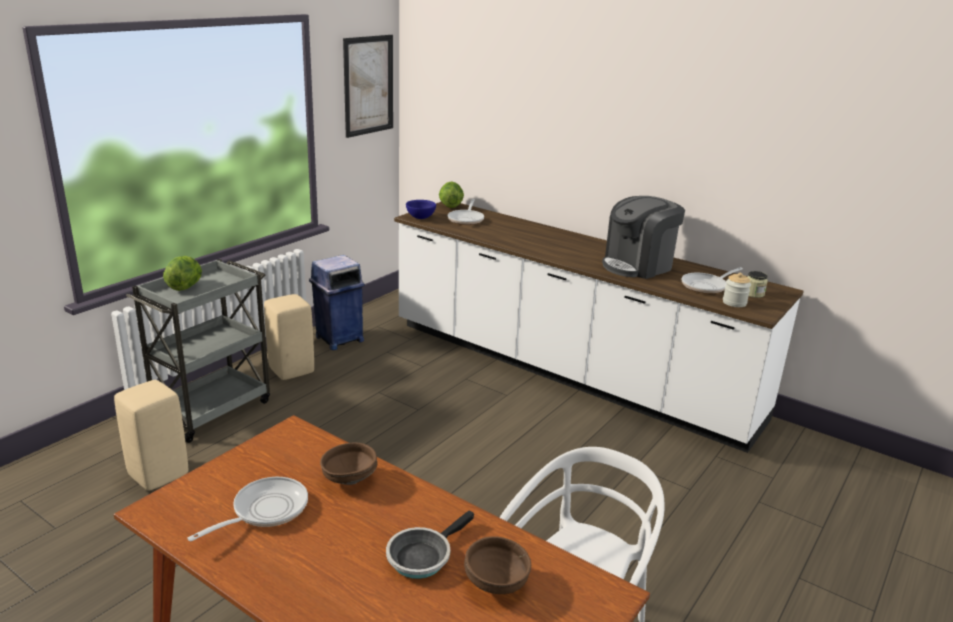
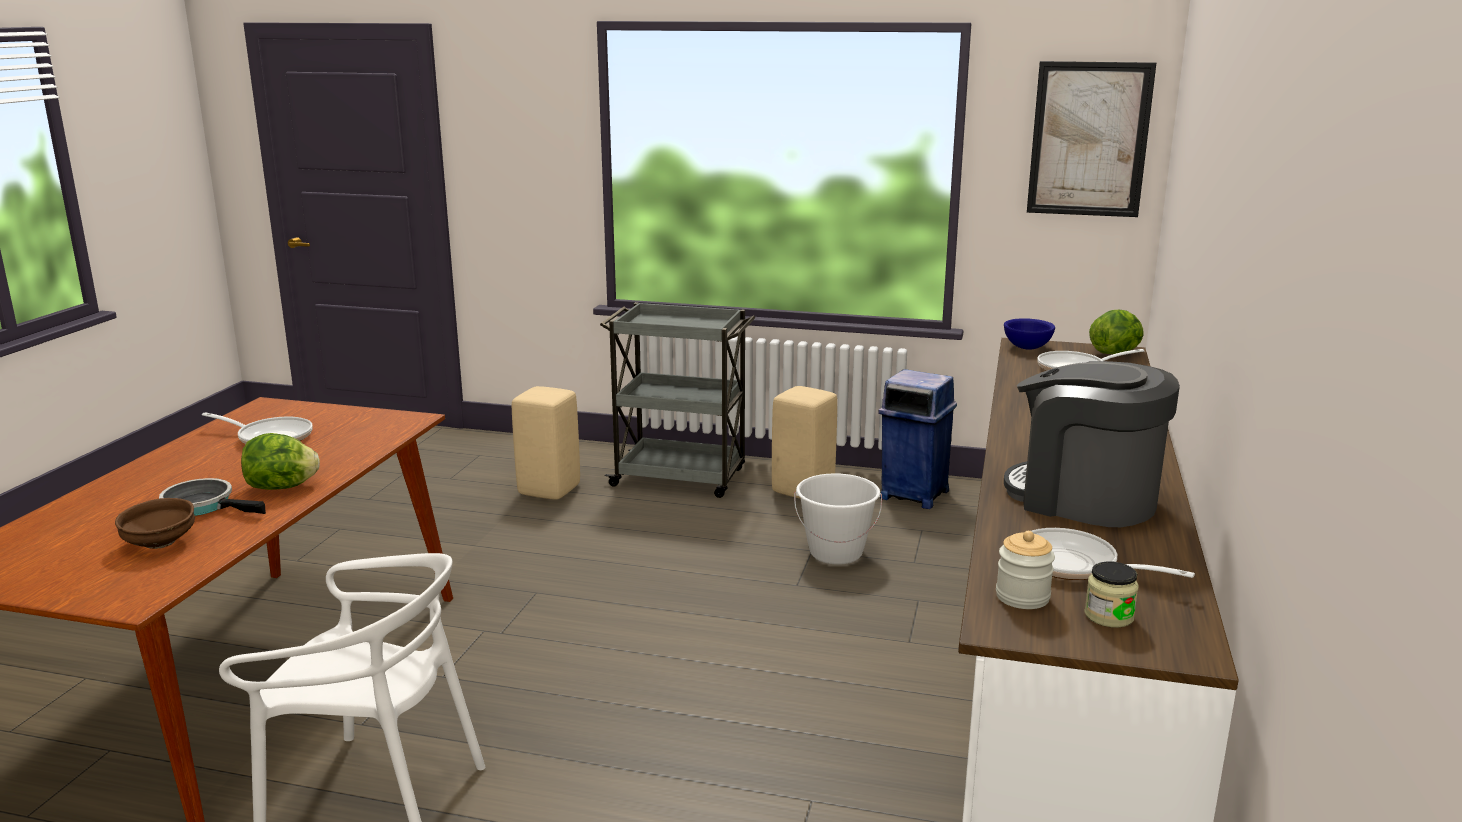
camera: 70 degrees right, 5 degrees down
lettuce [163,256,202,291] -> lettuce moved to [241,433,320,490]
brown bowl [320,443,378,485] -> none
none -> white bucket [794,473,882,565]

